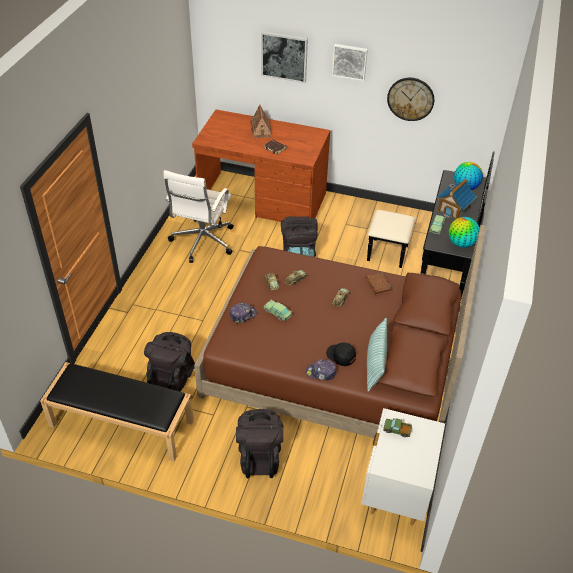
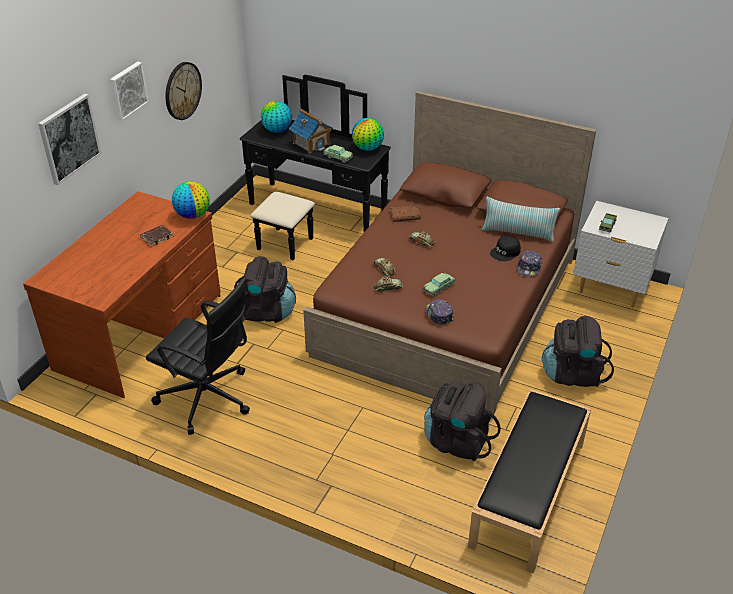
camera: 80 degrees left, 5 degrees down
white office chair [163,170,234,263] -> black office chair [146,278,250,435]
toy house [250,104,272,138] -> none
none -> globe [172,181,210,219]

